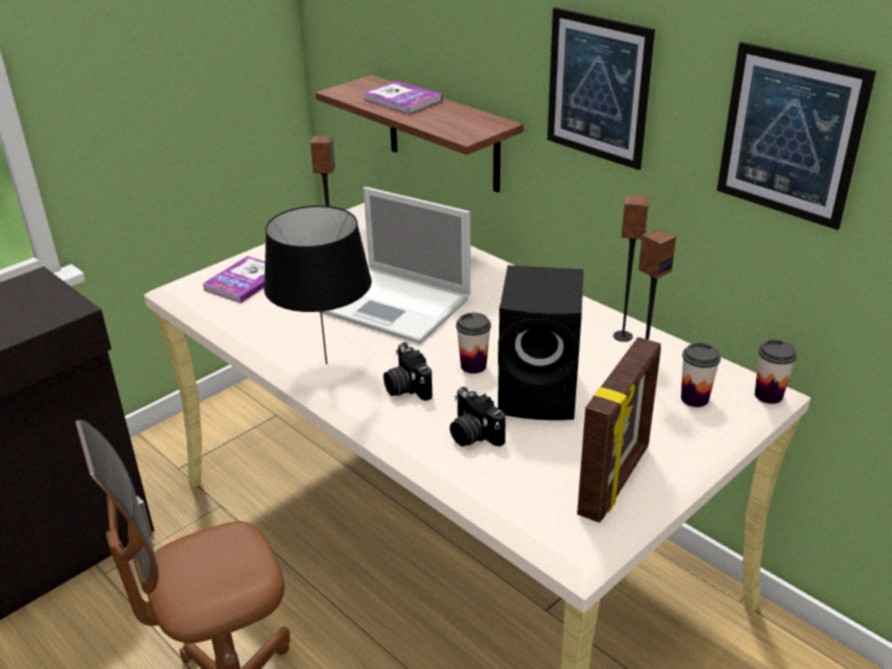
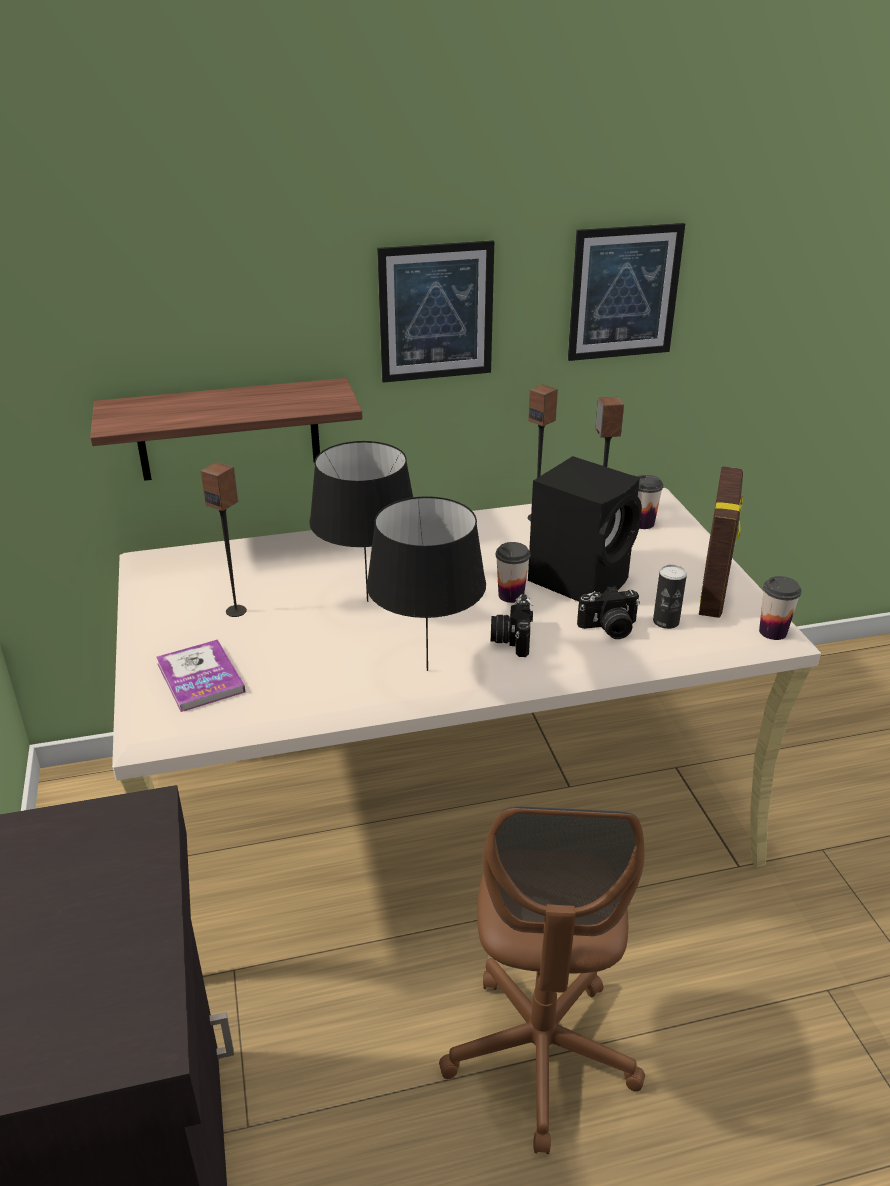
camera: 60 degrees left, 0 degrees up
laptop [322,187,471,344] -> black table lamp [309,441,413,602]
book [362,81,443,114] -> none
camera [383,342,433,401] -> camera turned 90 degrees clockwise [491,594,534,657]
picture frame [577,337,661,523] -> picture frame turned 45 degrees clockwise [699,466,743,618]
cup [755,339,797,404] -> cup moved to [759,576,802,640]
none -> can [653,565,687,629]

